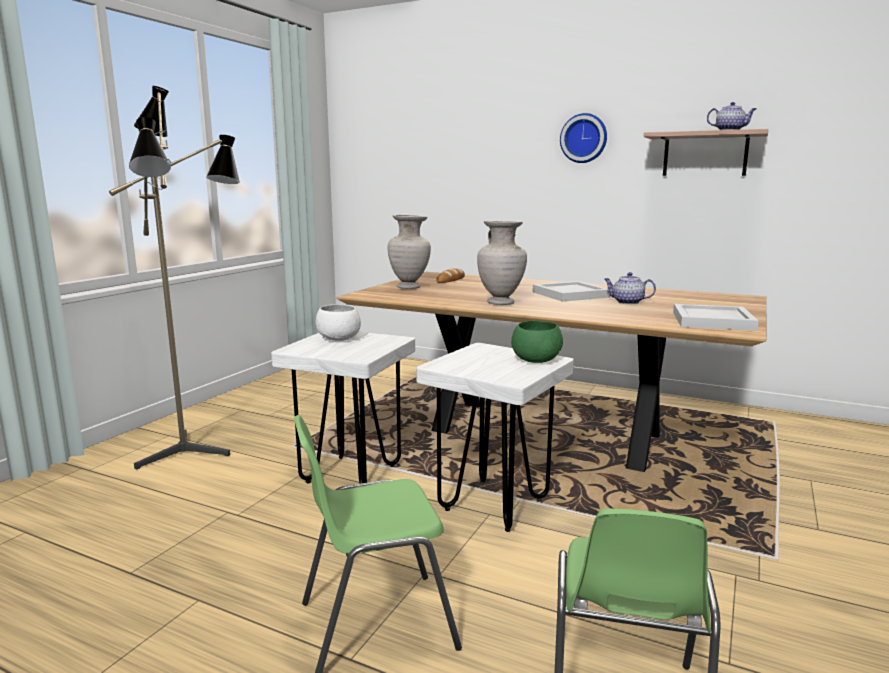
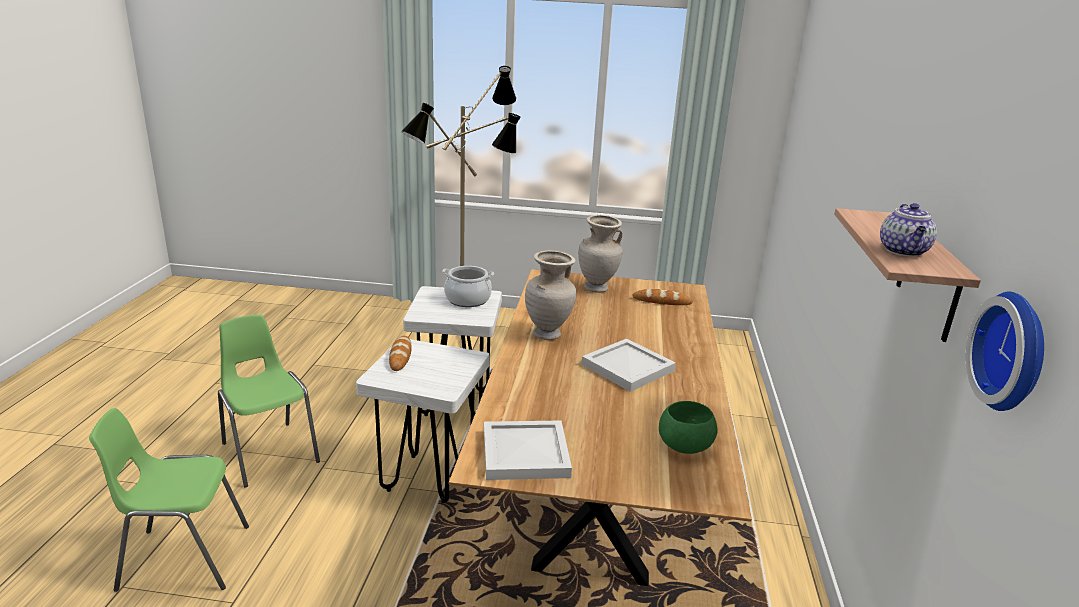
camera: 70 degrees right, 10 degrees up
white bowl [316,304,361,341] -> cooking pot [442,266,494,307]
green bowl [511,321,563,363] -> green bowl moved to [659,401,718,454]
wall clock [560,113,607,163] -> wall clock moved to [966,292,1044,411]
teapot [604,272,656,304] -> none
none -> bread [389,336,412,371]

